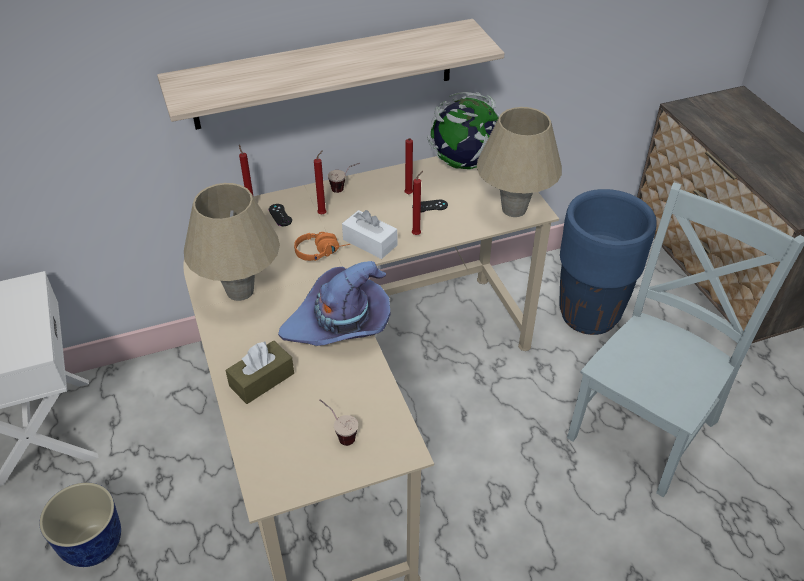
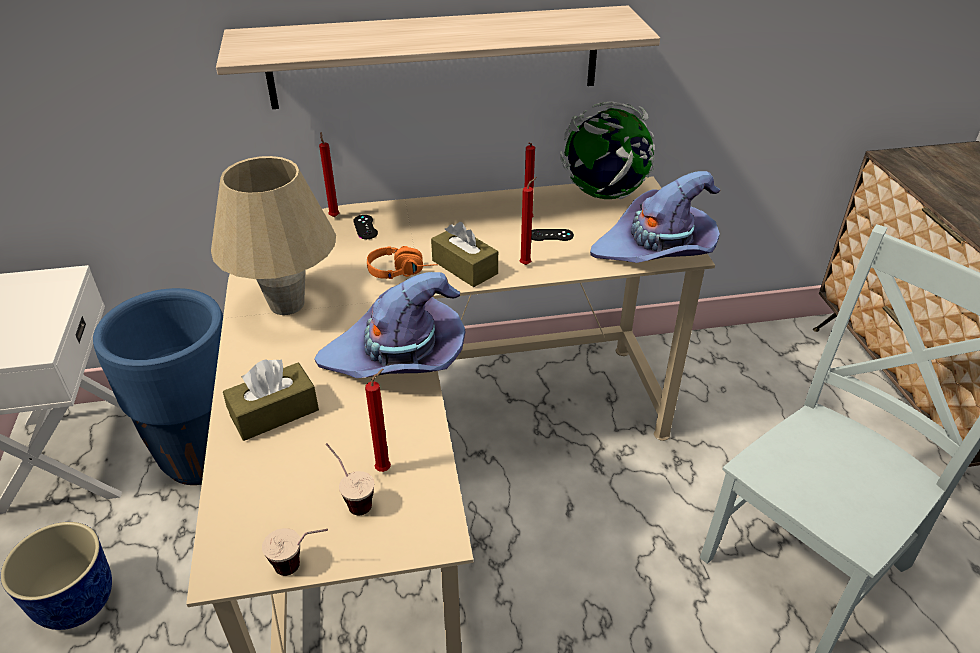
camera: 10 degrees right, 5 degrees down
red candle [314,151,326,214] -> red candle moved to [365,369,391,472]
cup [328,163,360,193] -> cup moved to [262,528,328,576]
white tissue box [342,210,397,259] -> brown tissue box [431,222,498,287]
beige table lamp [477,107,562,217] -> purple hat [590,171,720,263]
blue planter [559,189,657,335] -> blue planter moved to [93,288,223,485]

